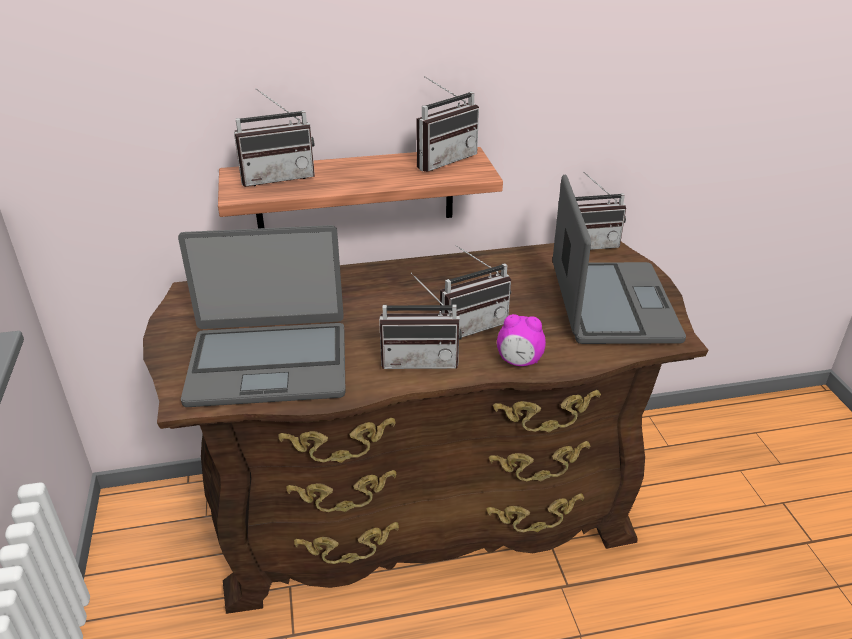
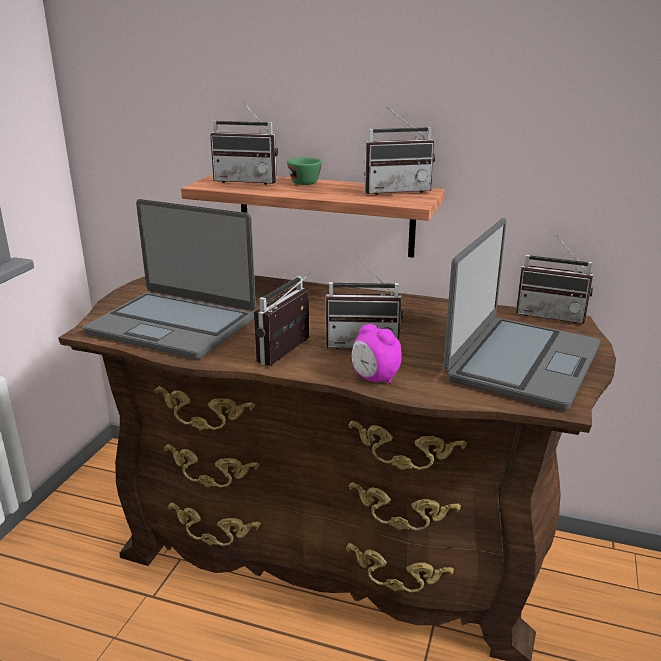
camera: 30 degrees right, 10 degrees down
radio [379,273,462,369] -> radio turned 90 degrees clockwise [254,272,312,366]
none -> green cup [287,158,322,185]

